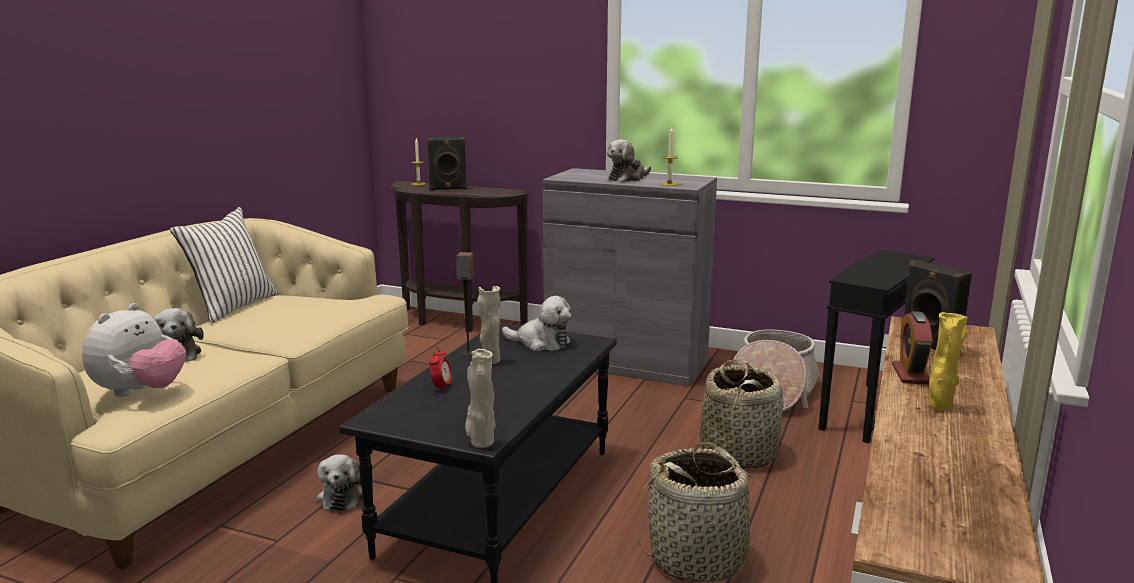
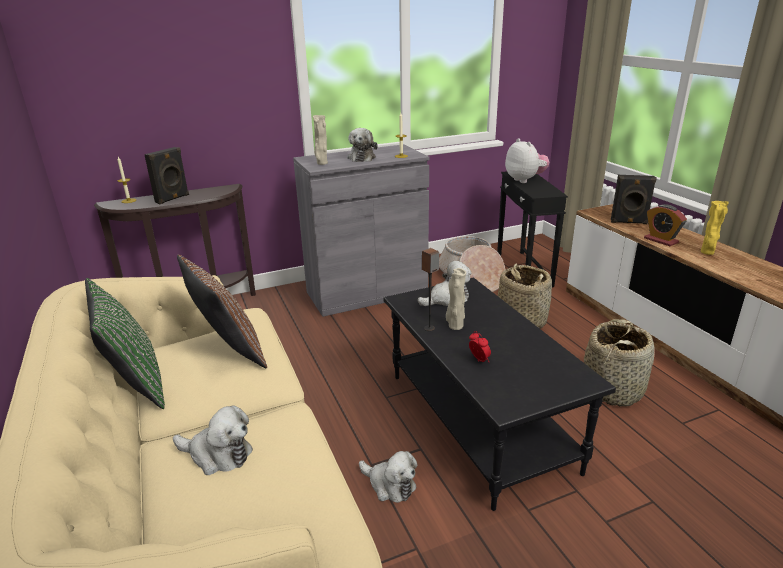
camera: 45 degrees left, 10 degrees up
plush toy [82,303,186,397] -> plush toy moved to [505,138,549,183]
white pillow [170,207,278,323] -> green pillow [85,278,165,409]
beige vase [465,349,496,448] -> beige vase moved to [313,115,328,165]
none -> brown pillow [177,255,267,368]

